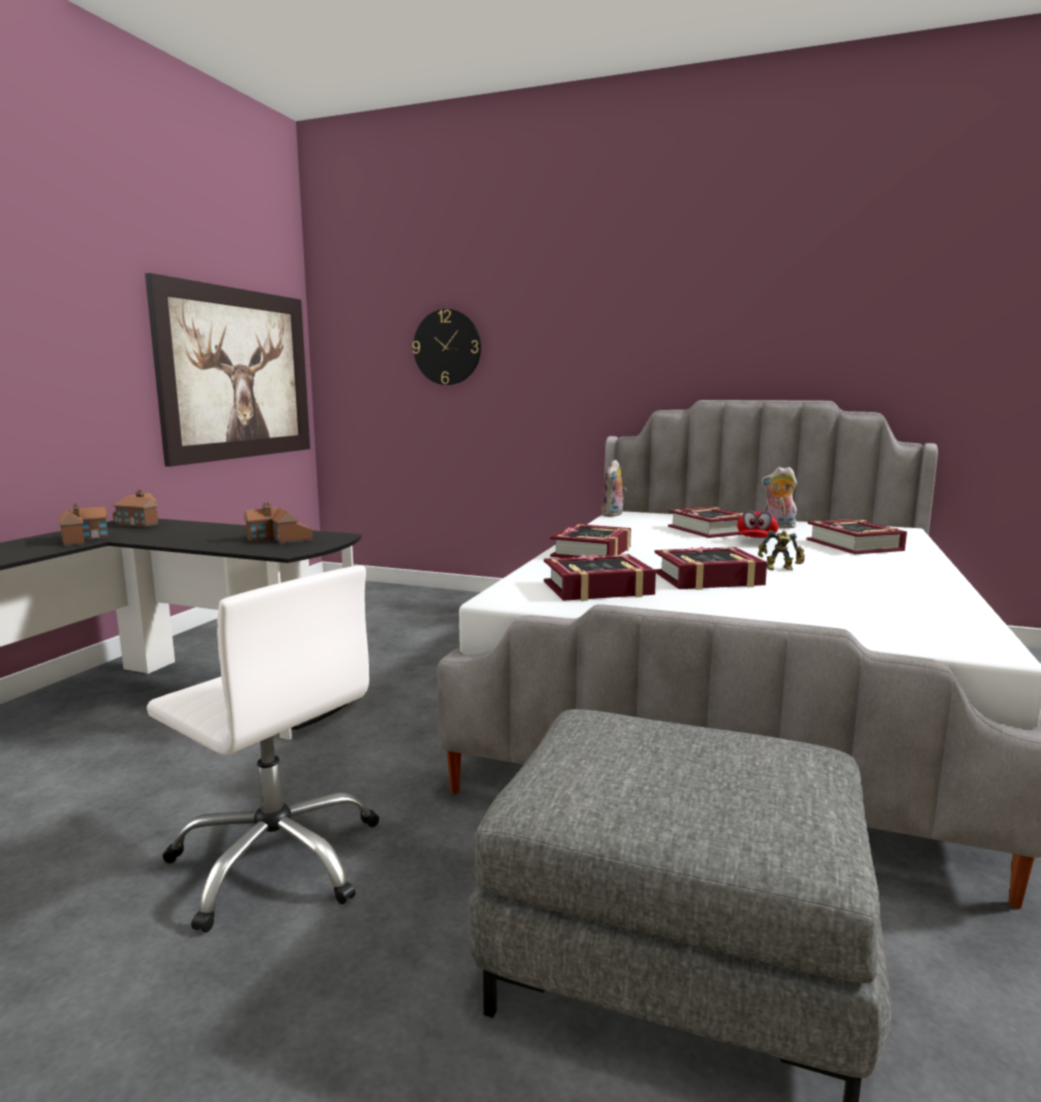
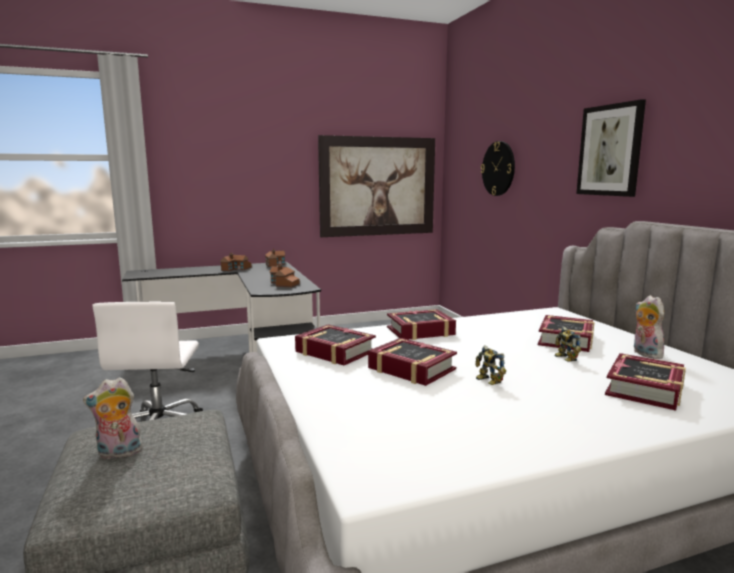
camera: 50 degrees right, 0 degrees up
plush toy [602,459,627,517] -> plush toy moved to [83,377,143,459]
red cap [737,510,778,538] -> toy robot [555,327,581,362]
none -> picture [576,99,646,197]

